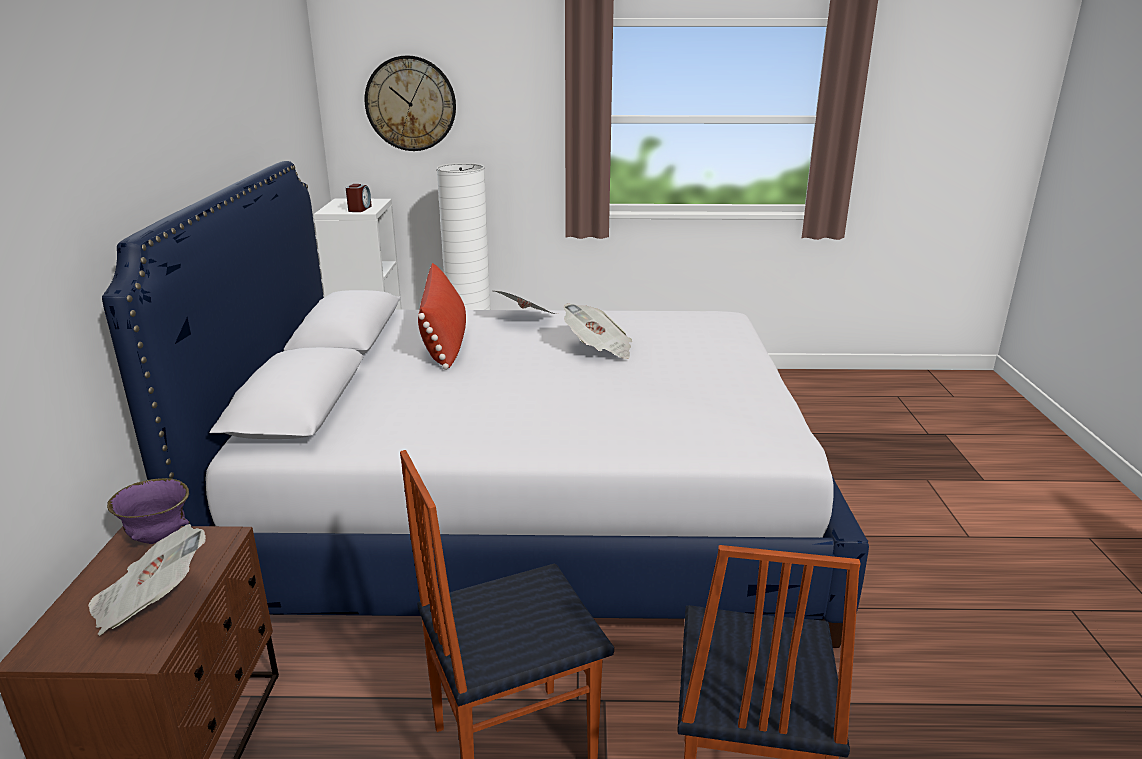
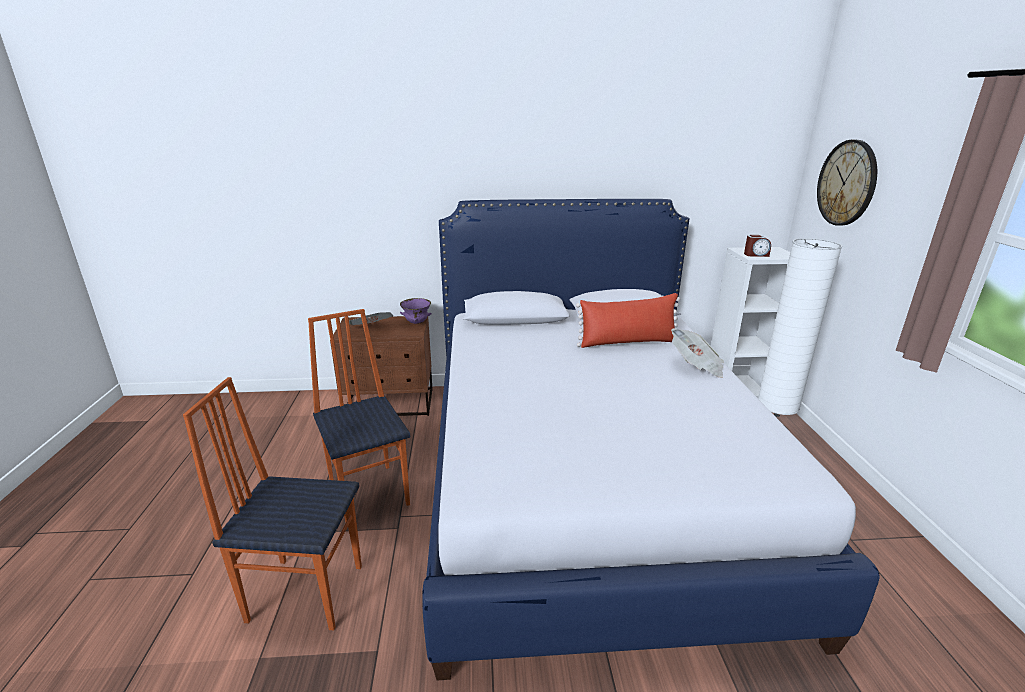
camera: 85 degrees right, 0 degrees up
newspaper [564,303,632,359] -> none

